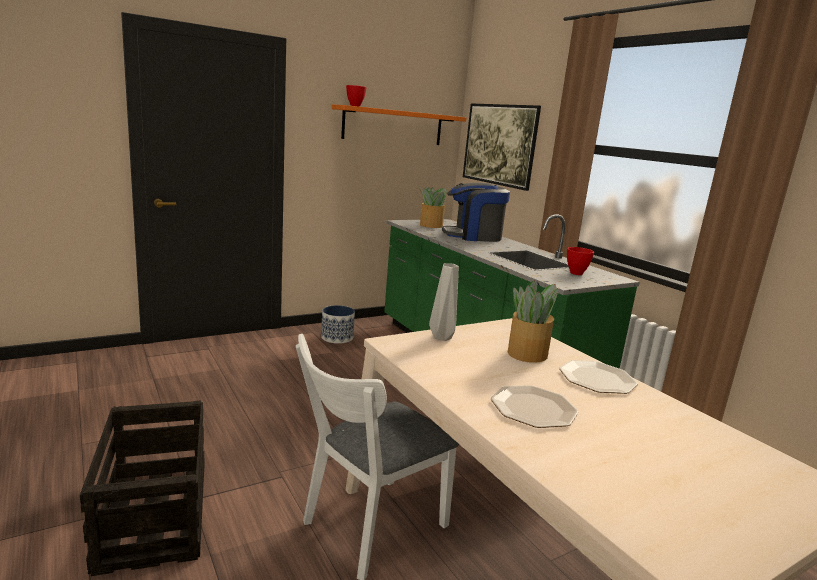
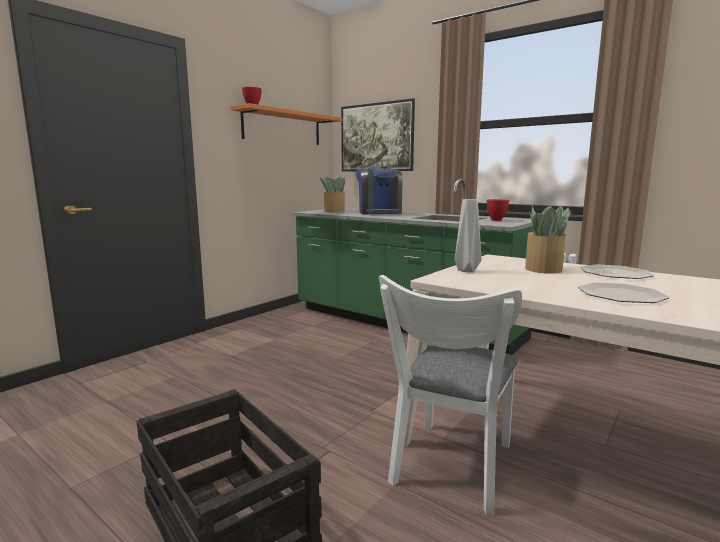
camera: 20 degrees left, 5 degrees down
planter [321,305,355,344] -> none
coffee machine [442,183,510,242] -> coffee machine turned 75 degrees counterclockwise [356,165,403,215]

